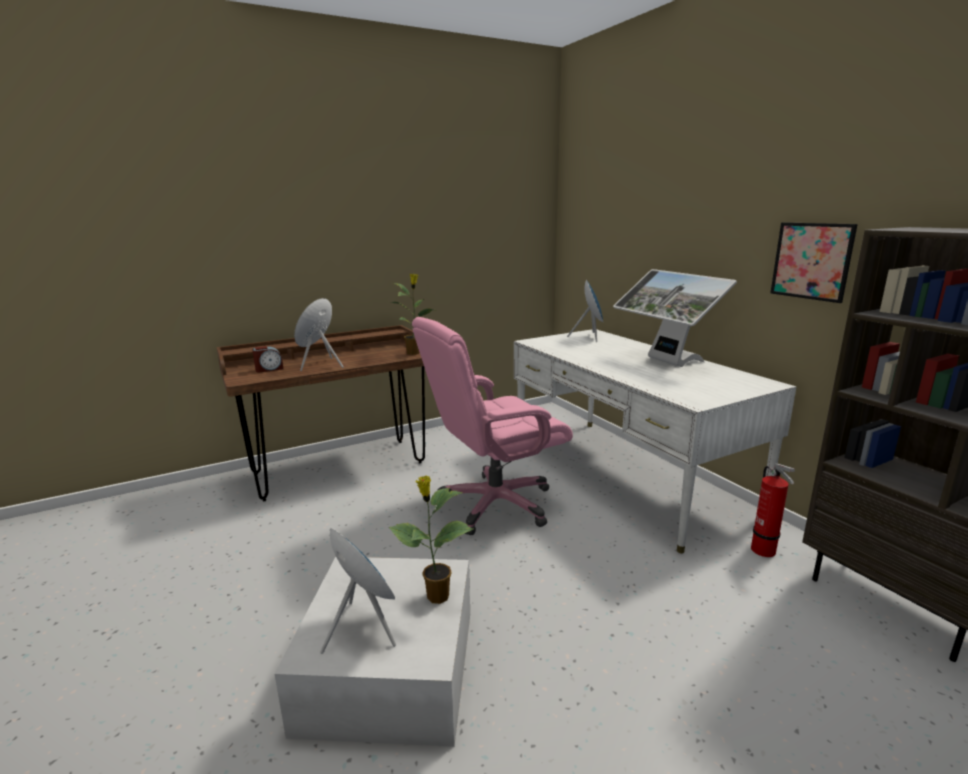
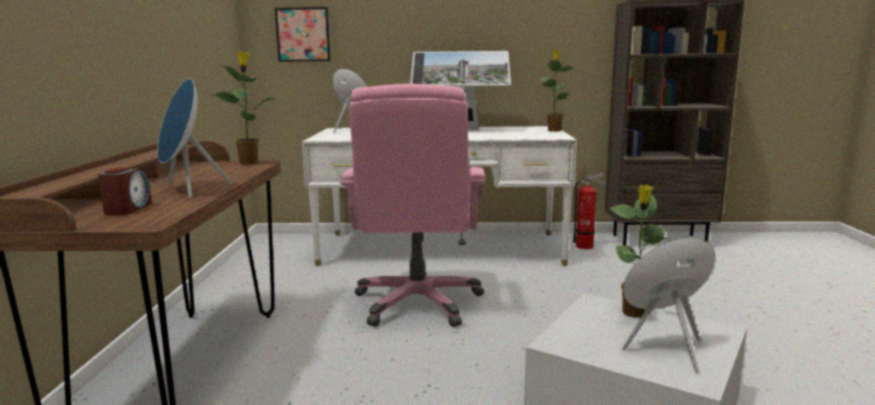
camera: 60 degrees left, 5 degrees down
picture [770,222,858,303] -> picture moved to [275,7,330,62]
none -> potted plant [539,50,576,132]

